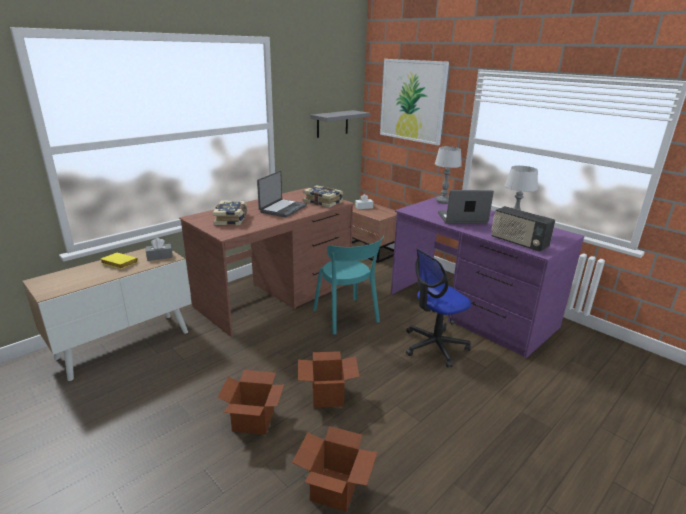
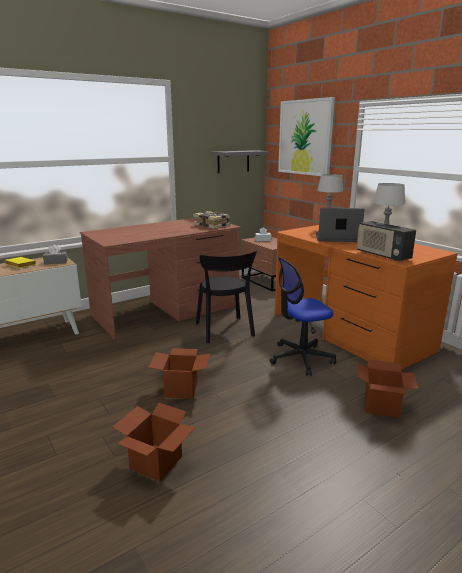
camera: 10 degrees right, 5 degrees down
book [213,201,247,225] -> none
cardboard box [218,370,284,435] -> cardboard box moved to [358,359,418,418]
laptop [257,171,307,217] -> none
turquoise chair [313,236,384,335] -> black chair [196,250,257,343]
purple desk [391,196,585,359] -> orange desk [275,225,458,370]

